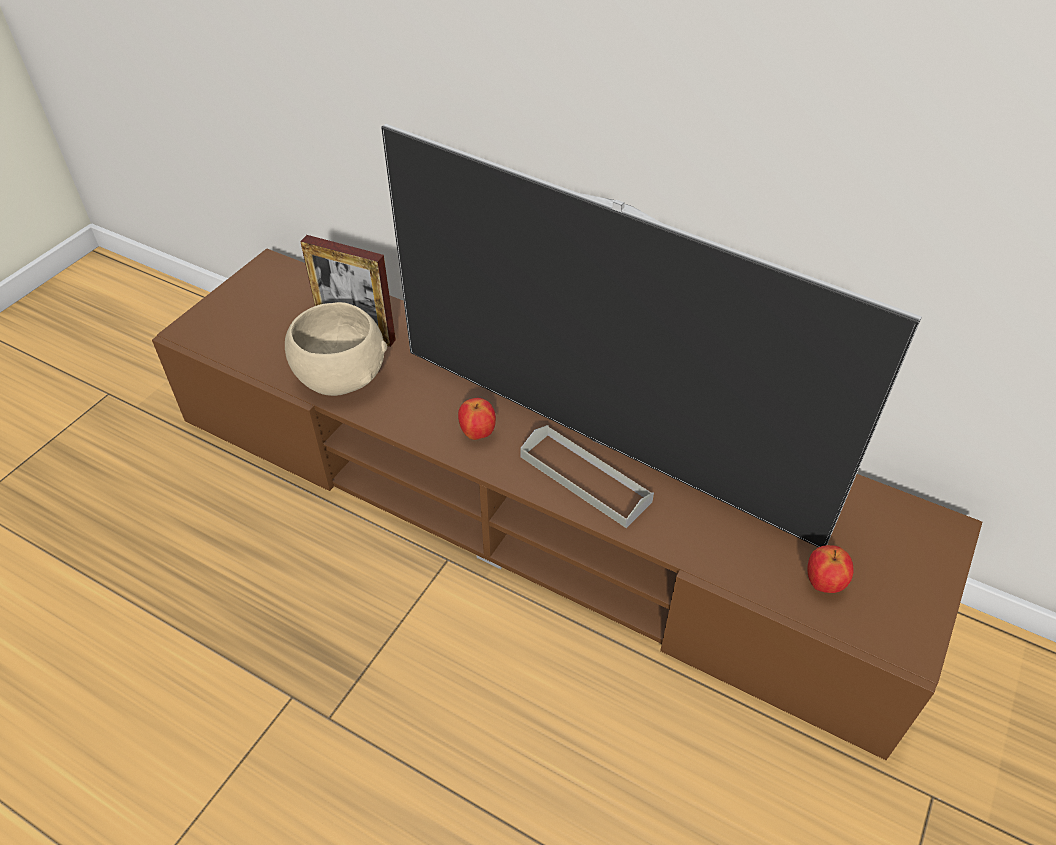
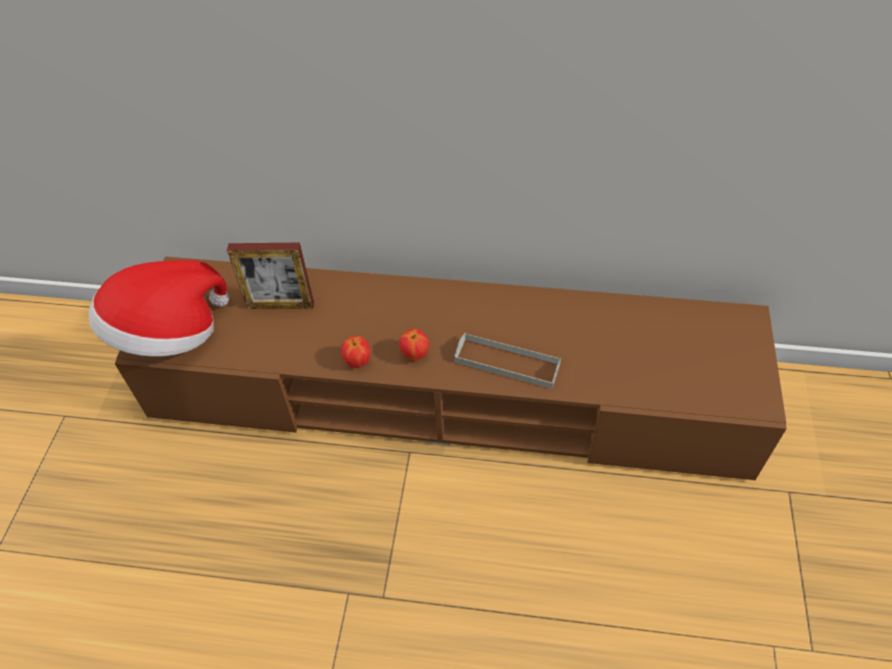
camera: 20 degrees left, 5 degrees up
beige bowl [285,302,387,396] -> none
television [381,124,922,547] -> none
apple [807,545,854,593] -> apple moved to [341,336,370,368]
none -> hat [88,260,229,357]

